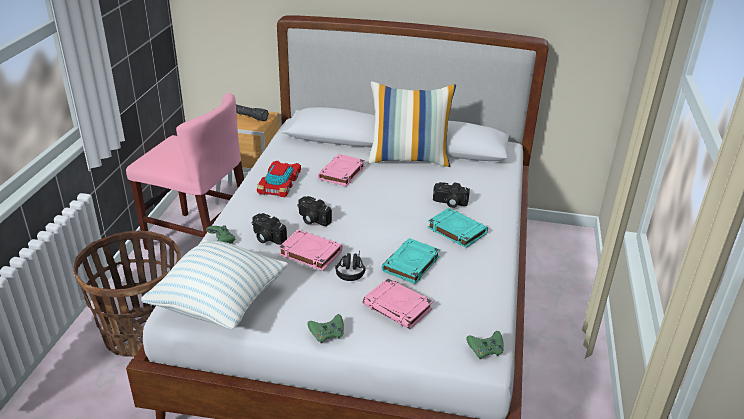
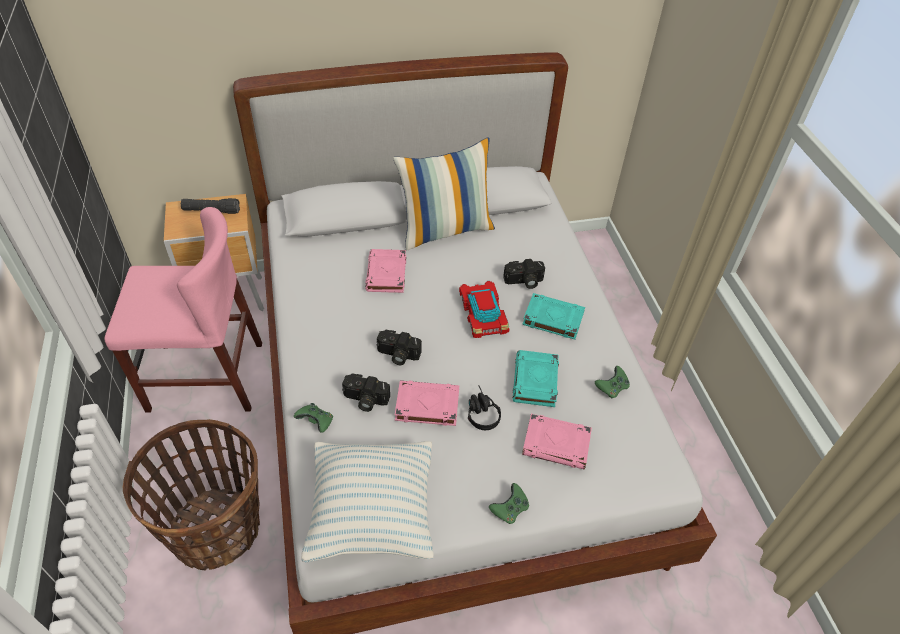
camera: 25 degrees left, 15 degrees up
toy car [257,161,301,197] -> toy car moved to [459,281,509,338]
green game controller [466,331,504,359] -> green game controller moved to [595,366,630,399]

